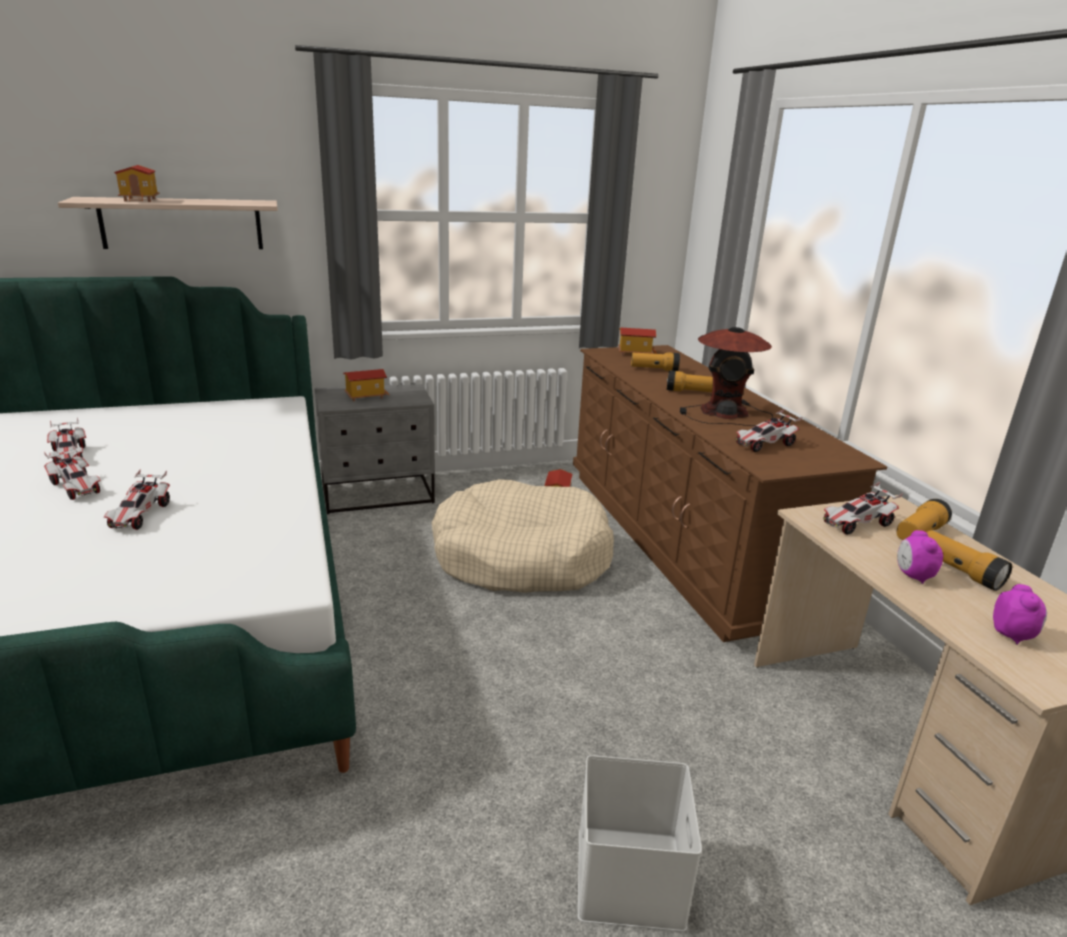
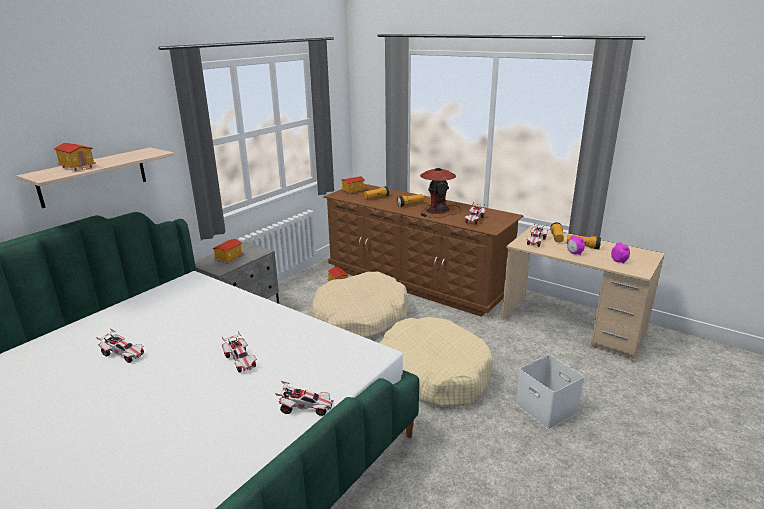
camera: 35 degrees left, 0 degrees up
toy car [44,446,101,500] -> toy car moved to [275,381,333,416]
none -> beige dog bed [379,317,493,408]

